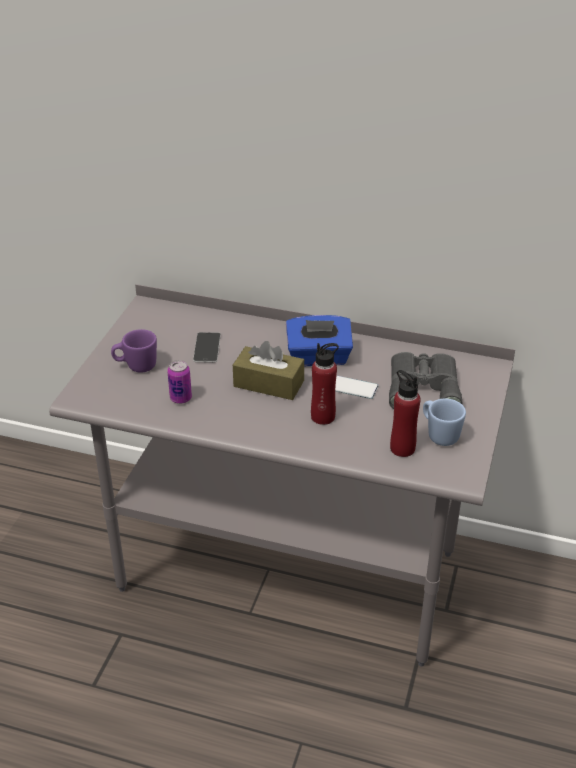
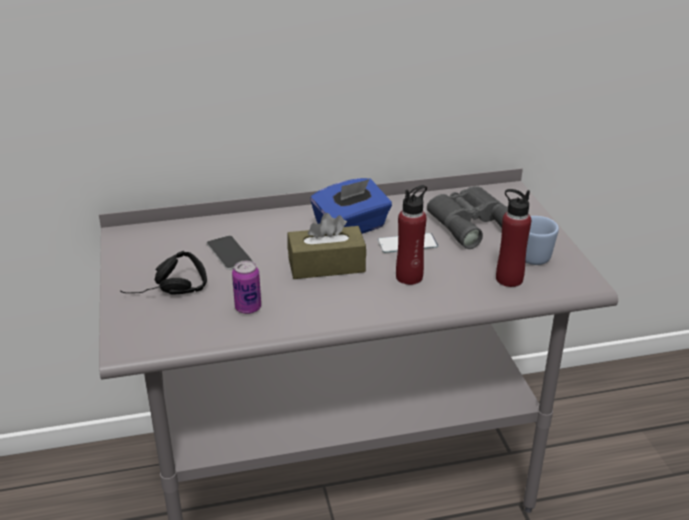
camera: 30 degrees left, 5 degrees down
purple mug [111,329,157,372] -> black headphones [120,251,207,294]

